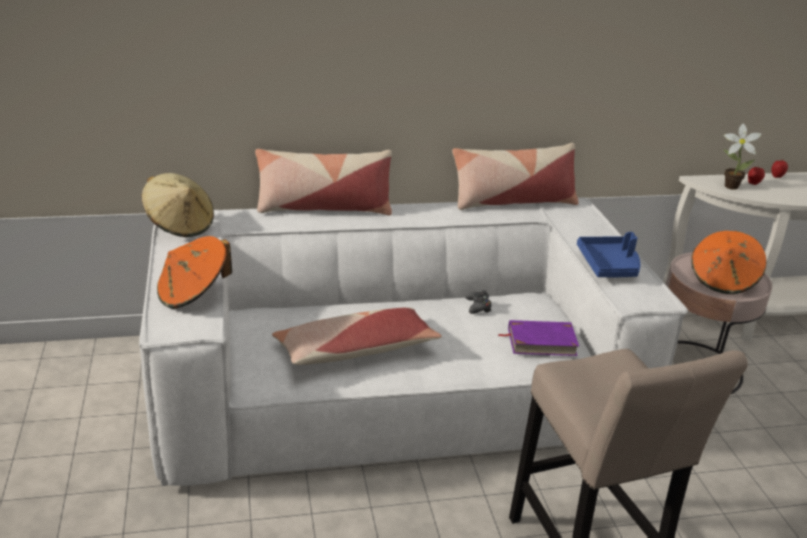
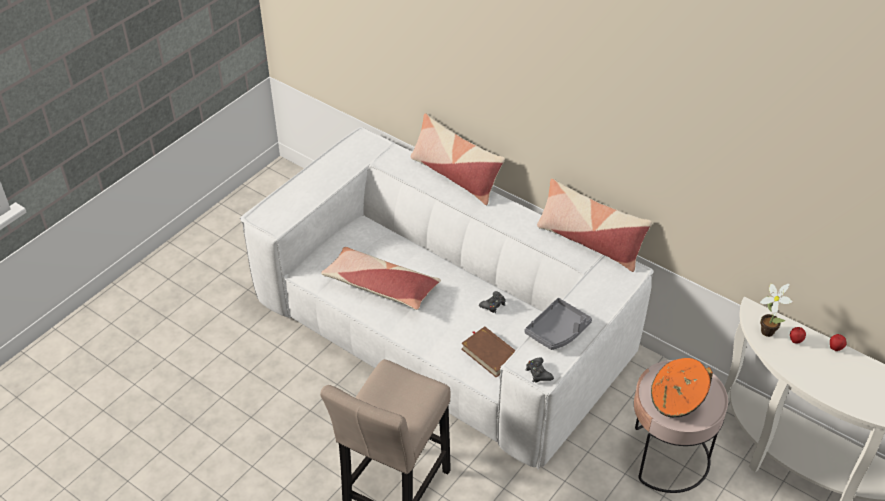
camera: 50 degrees right, 15 degrees up
beige hat [142,173,214,237] -> none
orange hat [157,236,232,309] -> none
purple book [498,320,579,356] -> brown book [461,326,516,378]
blue tray [577,232,641,277] -> grey tray [525,298,592,350]
none -> black game controller [525,357,554,382]

